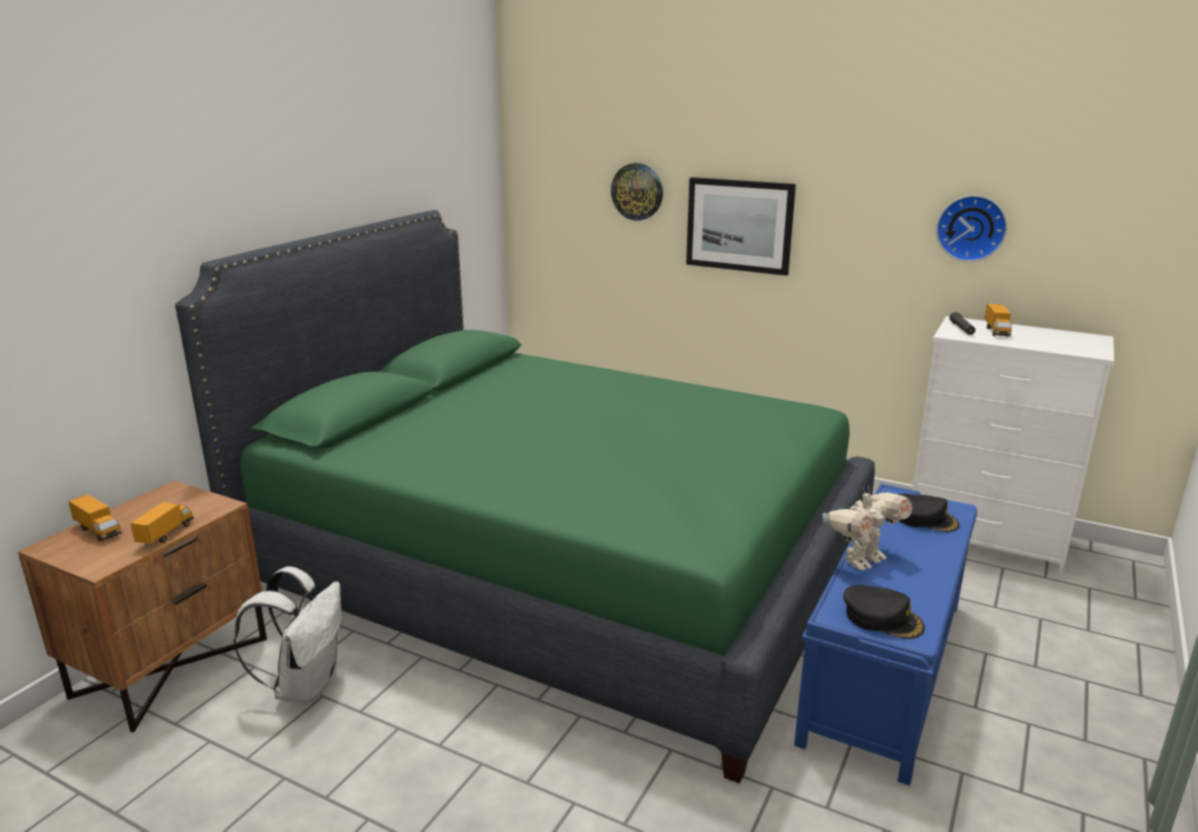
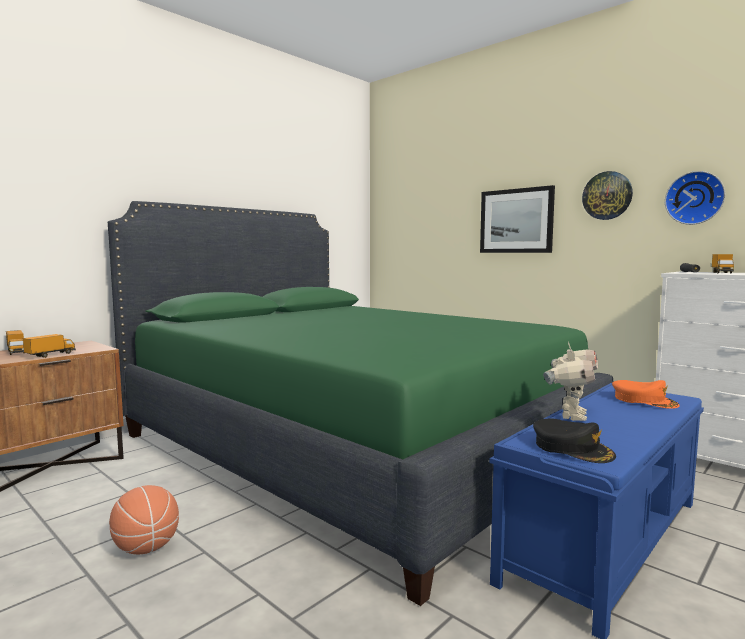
camera: 15 degrees right, 15 degrees down
white backpack [233,566,342,705] -> none
wall clock [611,163,663,221] -> wall clock moved to [582,171,633,220]
toy robot [823,485,913,571] -> toy robot turned 45 degrees counterclockwise [543,342,598,421]
black cap [897,494,960,532] -> orange cap [612,380,680,409]
none -> basketball [109,485,179,555]

